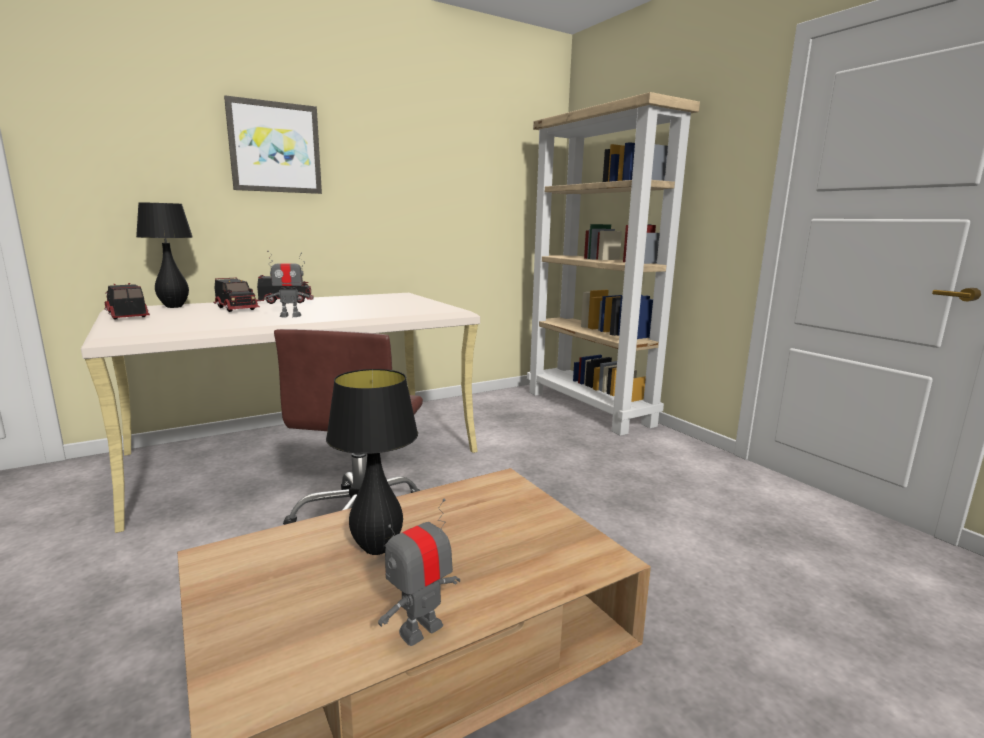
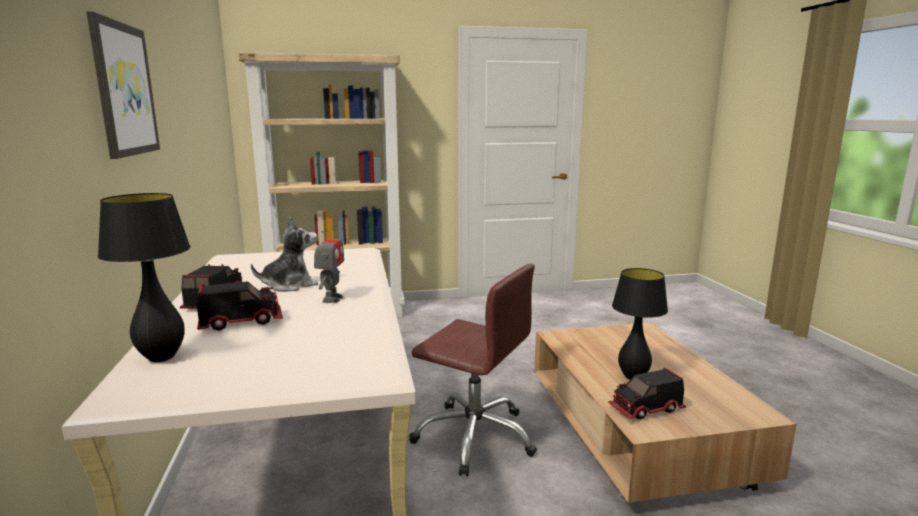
camera: 70 degrees left, 0 degrees up
toy truck [104,283,150,319] -> toy truck moved to [608,368,686,420]
toy robot [378,499,460,646] -> none
none -> plush toy [251,217,318,292]

